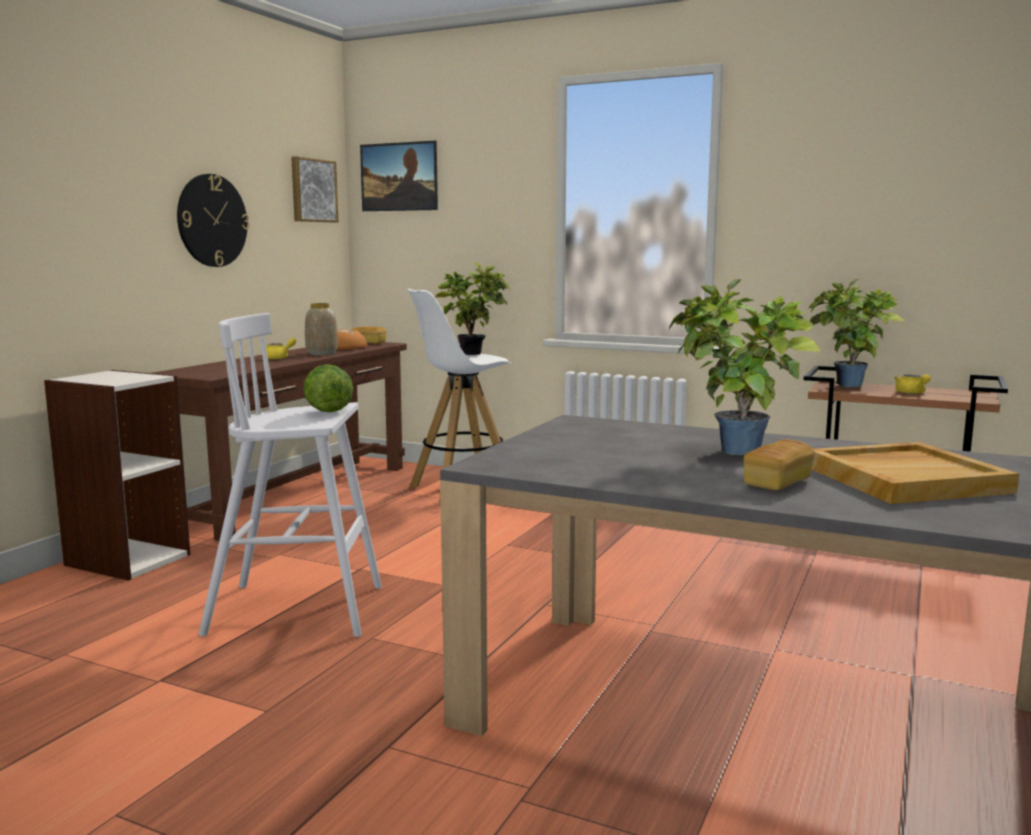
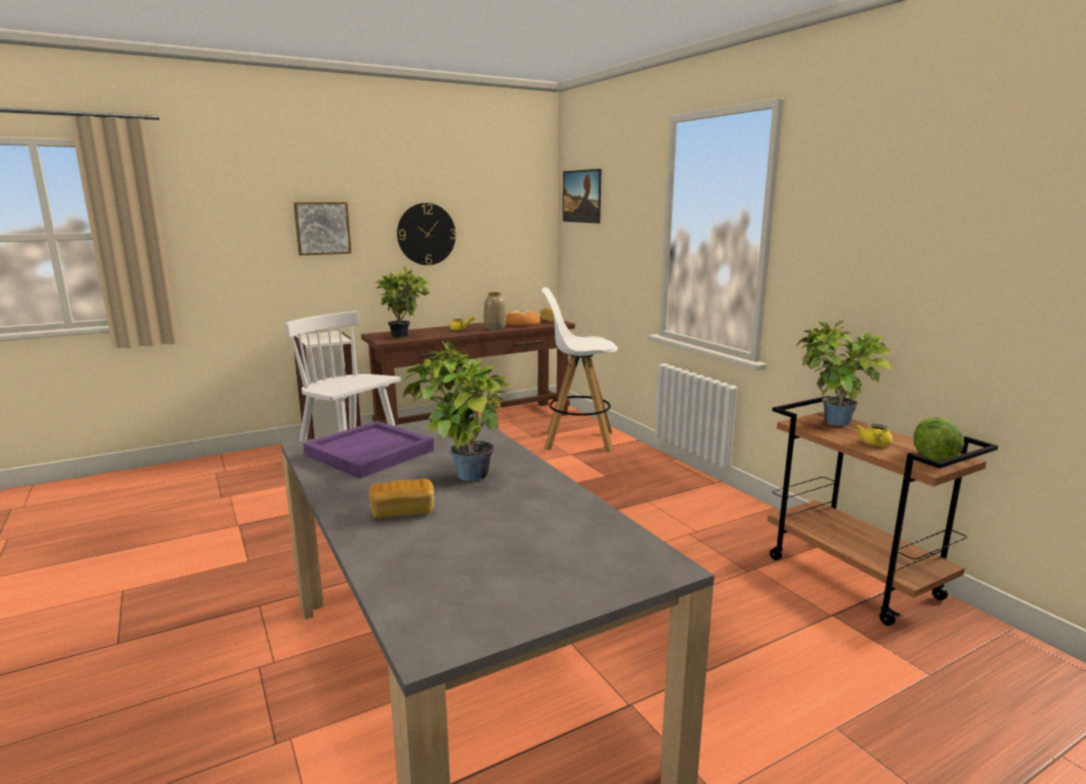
camera: 35 degrees right, 5 degrees up
picture [291,156,339,222] -> picture moved to [294,202,351,255]
lettuce [303,364,353,412] -> lettuce moved to [914,417,964,462]
potted plant [435,262,511,355] -> potted plant moved to [376,266,430,338]
beige tray [811,442,1019,504] -> none
none -> purple tray [303,421,434,479]

